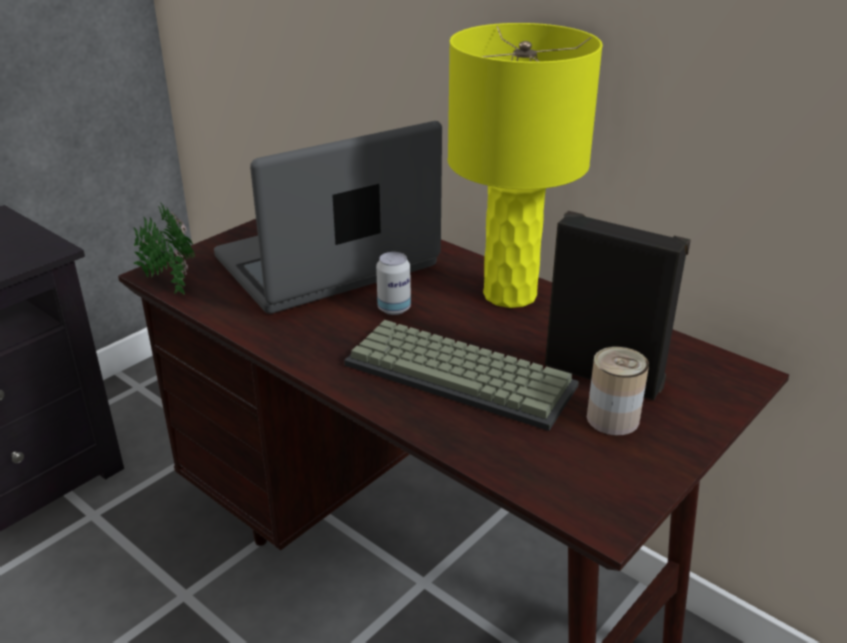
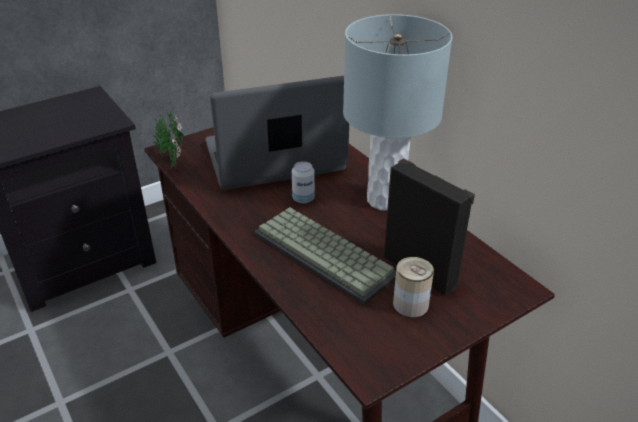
camera: 15 degrees right, 5 degrees up
yellow table lamp [448,23,603,308] -> grey table lamp [343,14,453,211]

